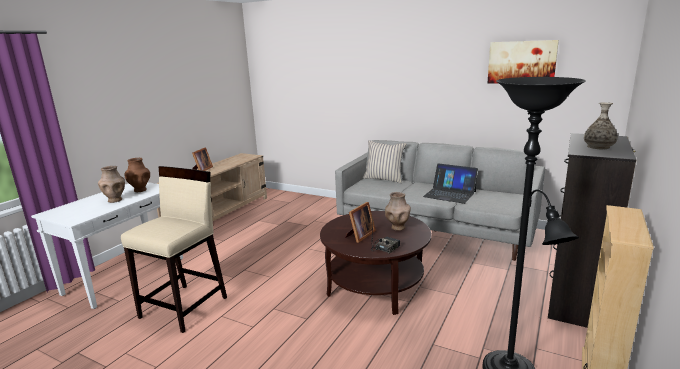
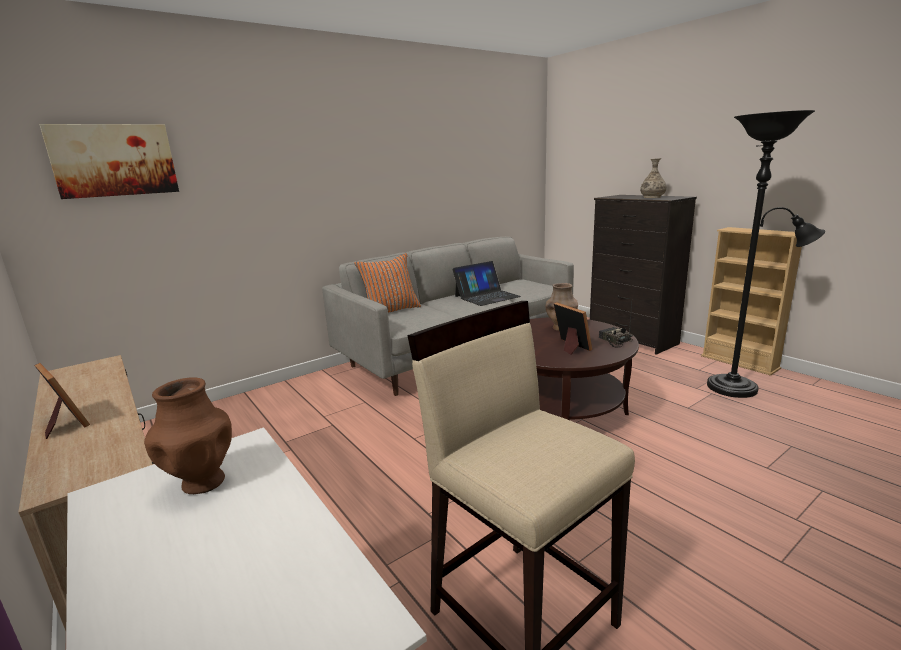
camera: 65 degrees left, 0 degrees up
brown vase [98,166,125,203] -> none
beige pillow [363,140,407,183] -> orange pillow [354,253,421,313]
picture [488,40,559,83] -> picture moved to [39,124,179,199]

